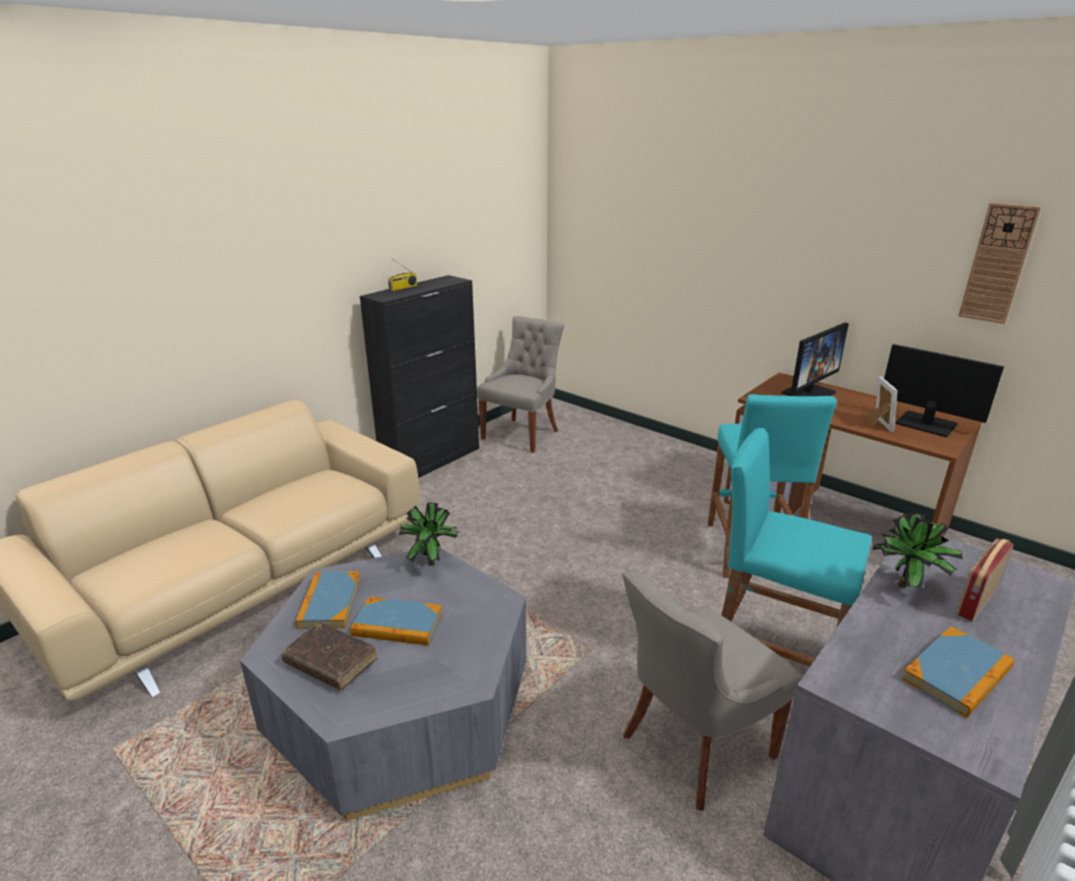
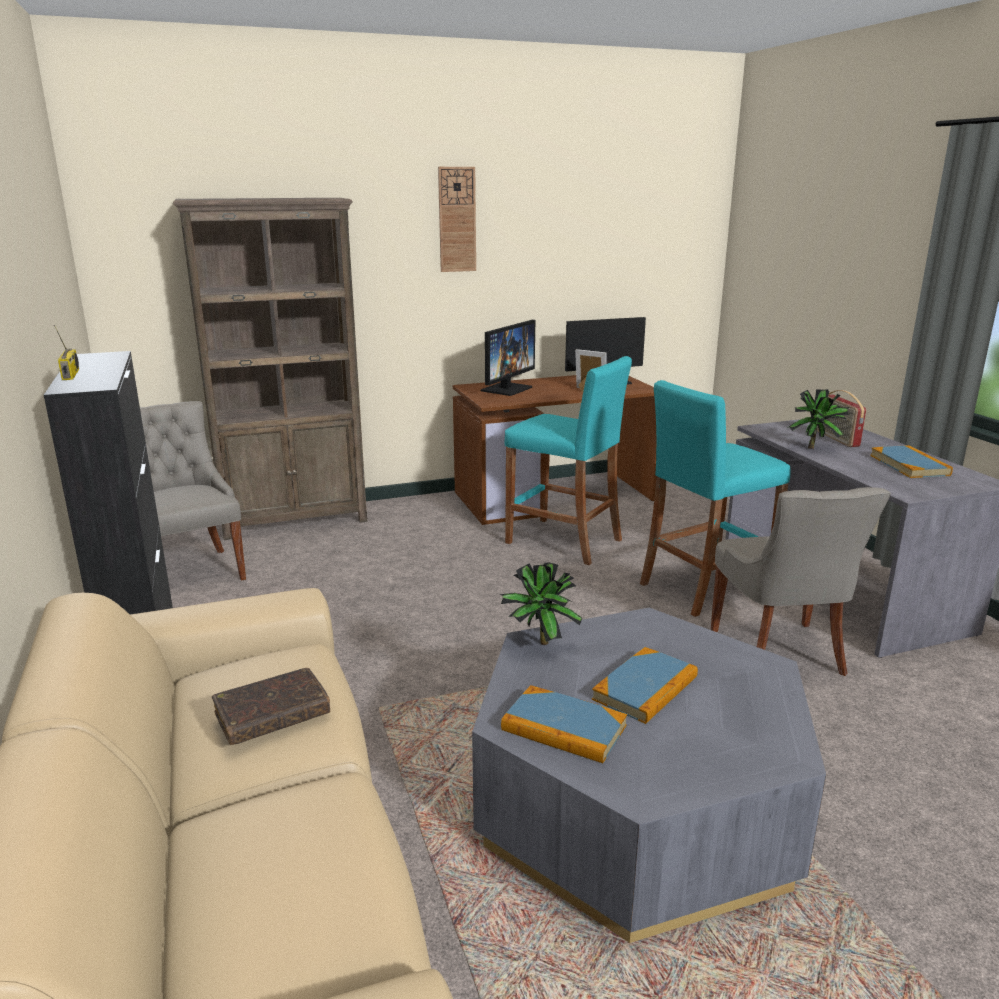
camera: 60 degrees left, 5 degrees down
brown book [281,622,377,690] -> brown book moved to [212,668,331,745]
monitor [782,322,849,396] -> monitor turned 45 degrees clockwise [480,320,535,396]
wall clock [958,203,1041,324] -> wall clock moved to [438,167,476,272]
none -> brown bookcase [173,198,367,540]

